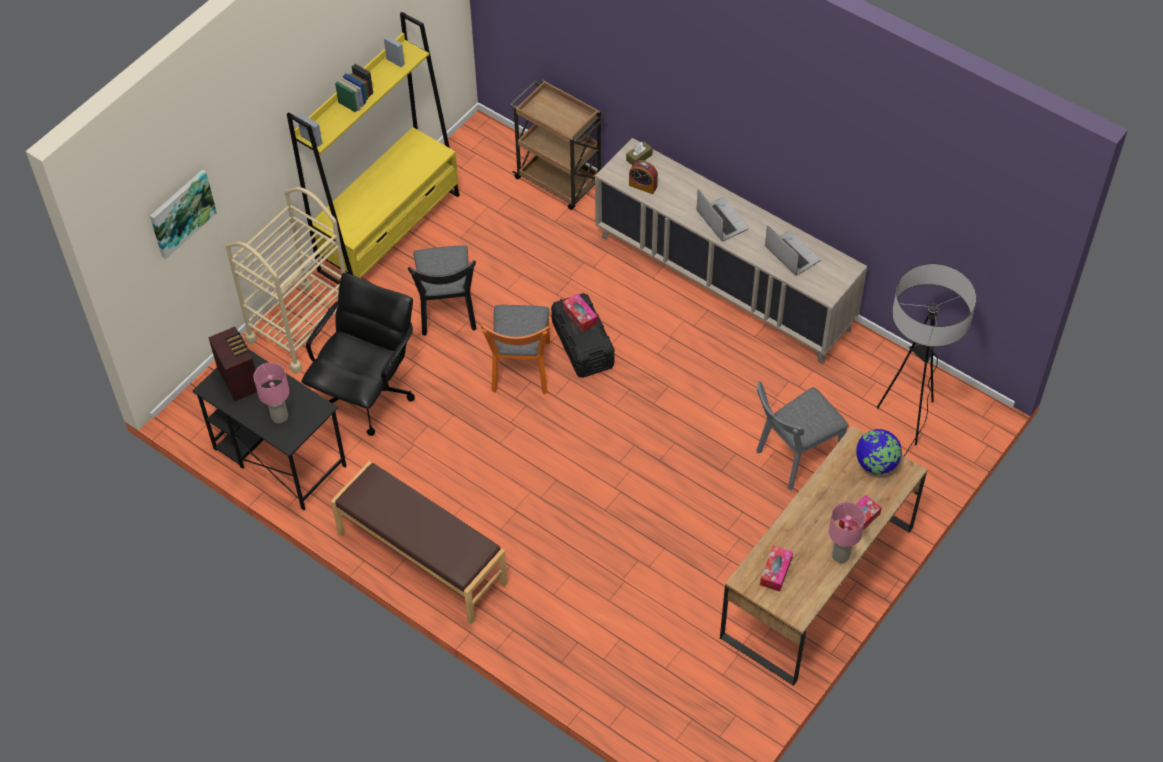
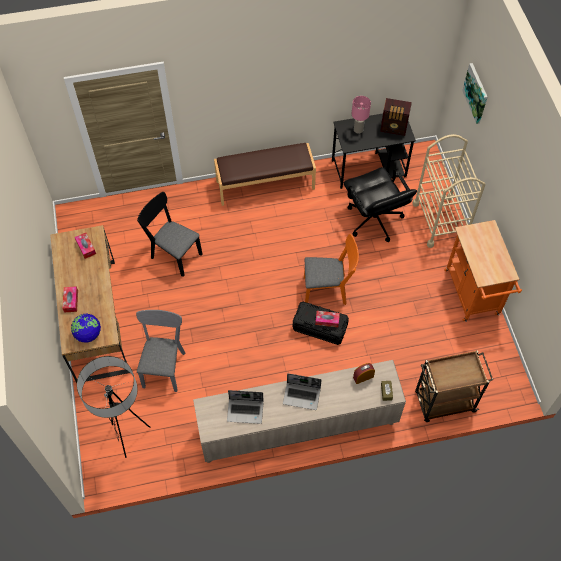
camera: 130 degrees right, 5 degrees up
yellow bookcase [287,12,460,284] -> orange cart [444,220,522,322]
black chair [408,245,477,336] -> black chair moved to [137,192,203,277]
orange chair [480,305,550,394] -> orange chair turned 135 degrees clockwise [304,234,359,305]
pink table lamp [829,502,865,563] -> none

